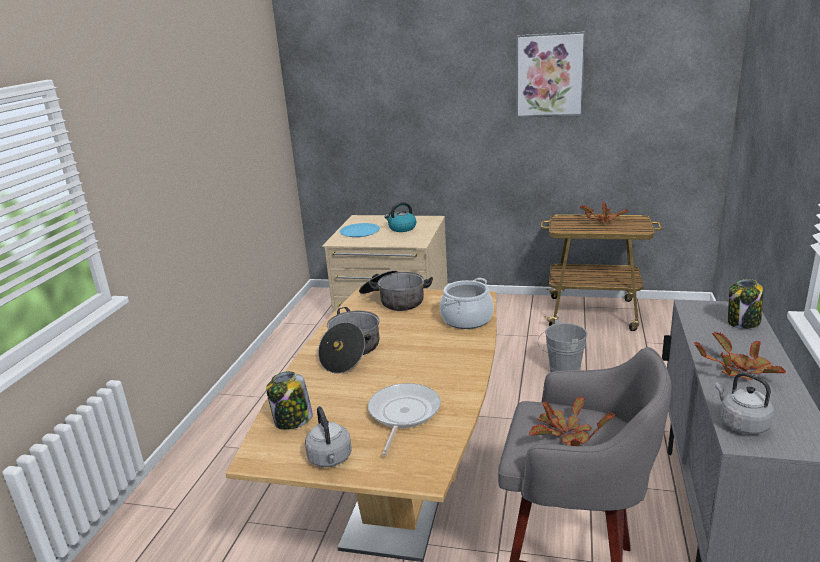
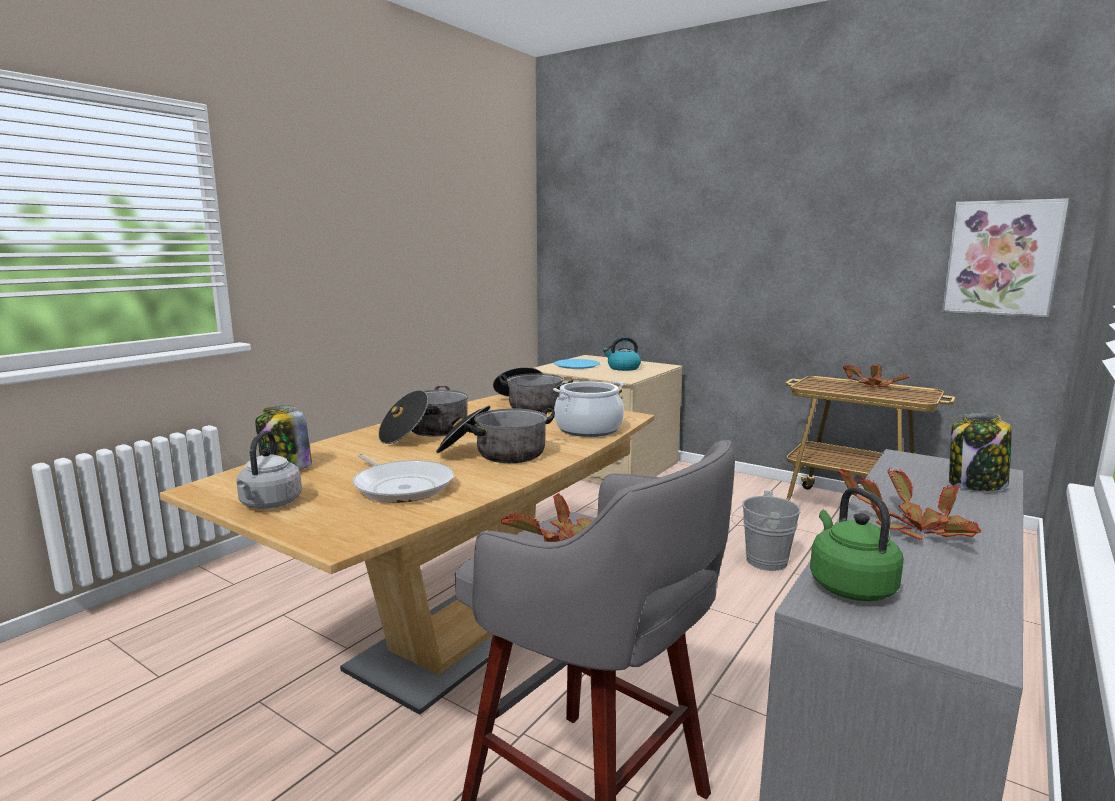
camera: 20 degrees right, 10 degrees down
frying pan [368,383,441,456] -> frying pan turned 105 degrees clockwise [353,453,454,503]
picture [516,31,585,118] -> picture moved to [941,198,1069,318]
grey kettle [715,372,774,434] -> green kettle [810,487,904,601]
none -> cooking pot [436,406,555,463]

